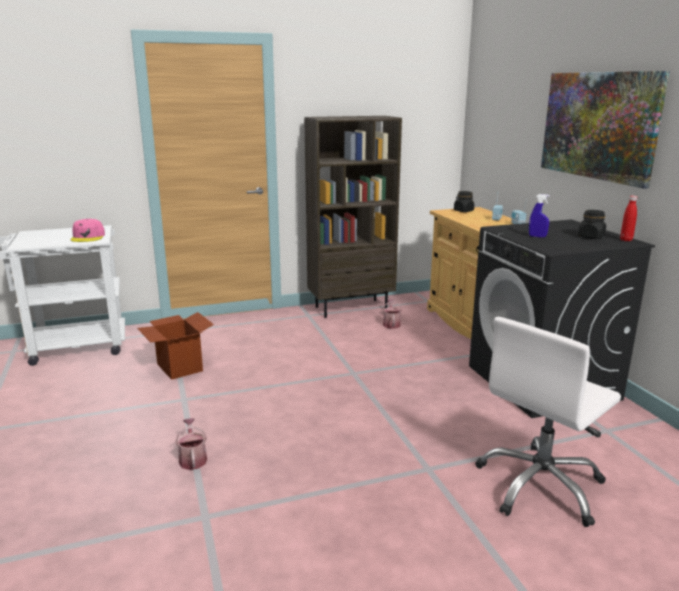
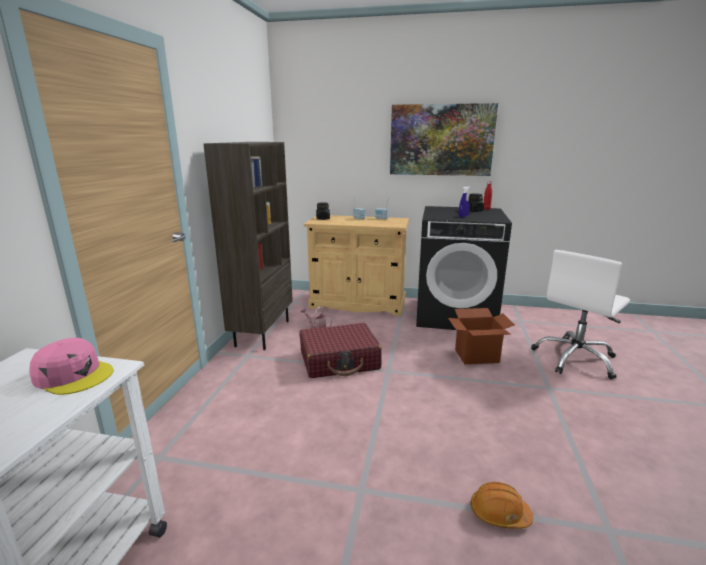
camera: 60 degrees left, 0 degrees up
cardboard box [137,312,214,380] -> cardboard box moved to [448,308,515,364]
watering can [175,418,207,470] -> orange hard hat [471,482,533,528]
white office chair [475,317,621,527] -> white office chair turned 60 degrees clockwise [531,250,630,379]
none -> red suitcase [299,323,382,378]

